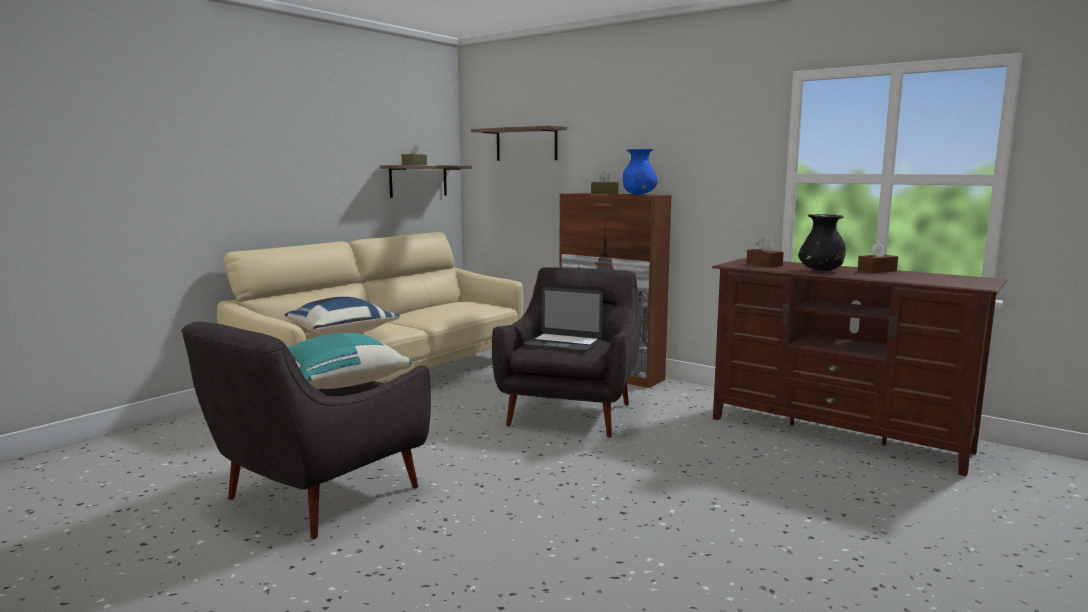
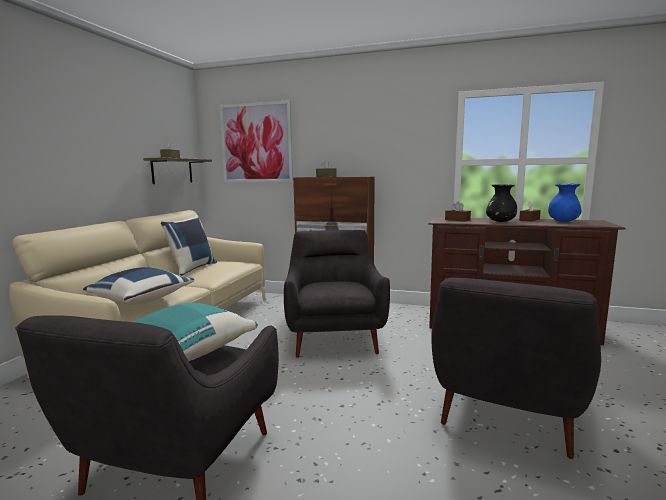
camera: 20 degrees left, 0 degrees up
shelf [471,125,567,161] -> picture [219,100,293,182]
laptop [524,287,603,351] -> none
blue vase [623,149,658,195] -> blue vase moved to [548,183,582,222]
none -> blue pillow [161,215,217,276]
none -> grey armchair [431,278,601,459]

